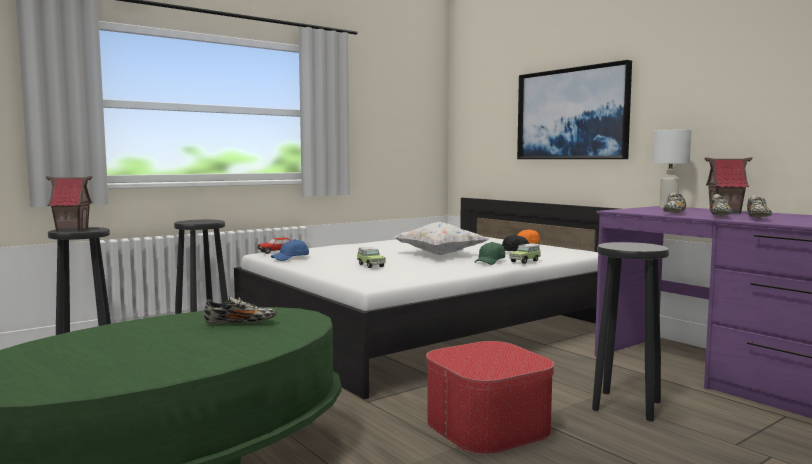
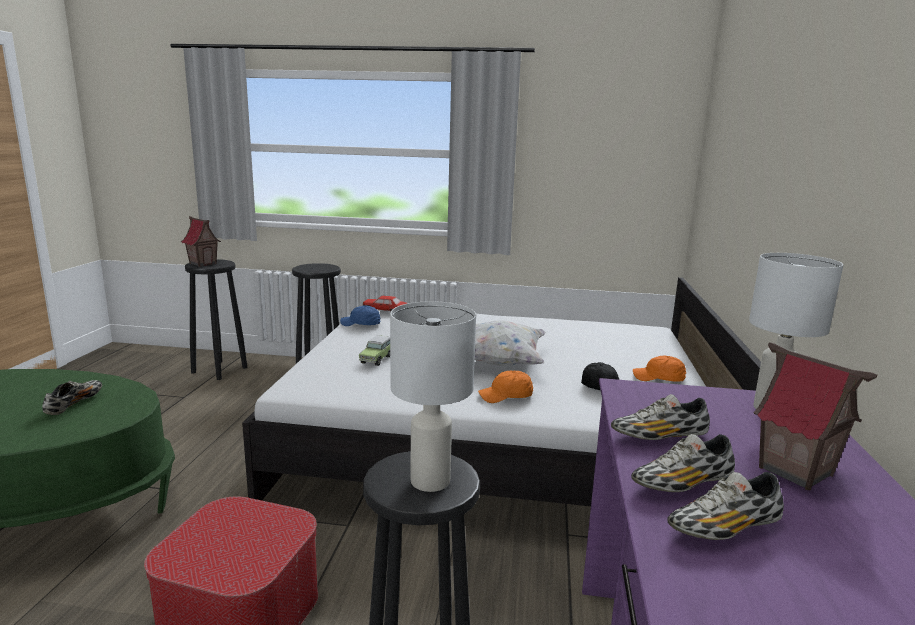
camera: 45 degrees right, 10 degrees up
shoe [204,296,276,324] -> shoe turned 120 degrees counterclockwise [42,380,102,415]
green cap [474,242,505,265] -> orange cap [478,371,533,403]
toy car [509,244,541,264] -> none
picture [517,60,632,159] -> none
none -> white table lamp [390,301,476,492]

